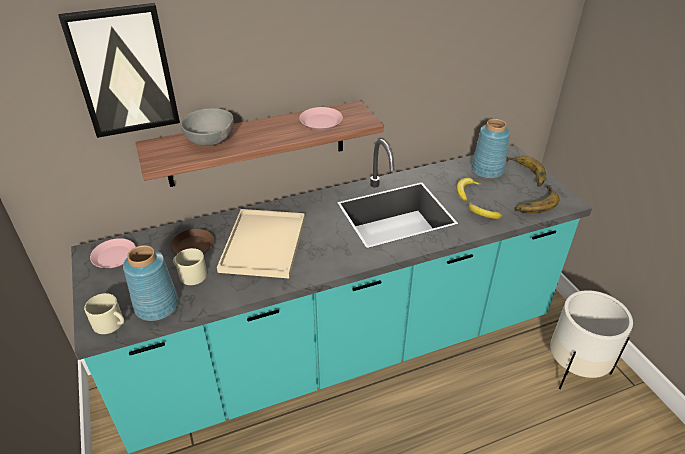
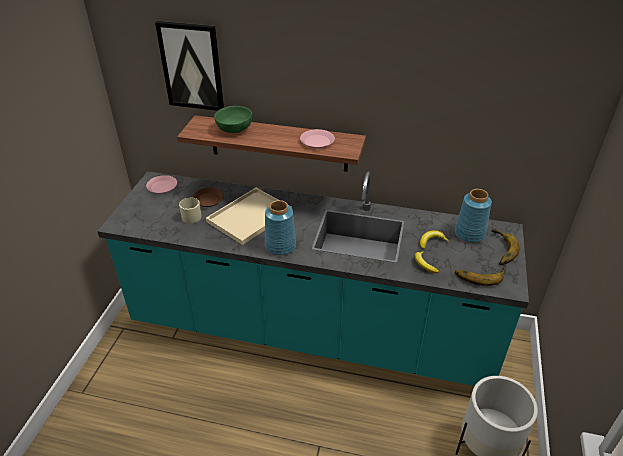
camera: 35 degrees right, 0 degrees up
beige mug [84,293,125,334] -> none
blue vase [123,245,179,321] -> blue vase moved to [265,200,296,255]
grey bowl [181,108,234,146] -> green bowl [214,106,253,133]

